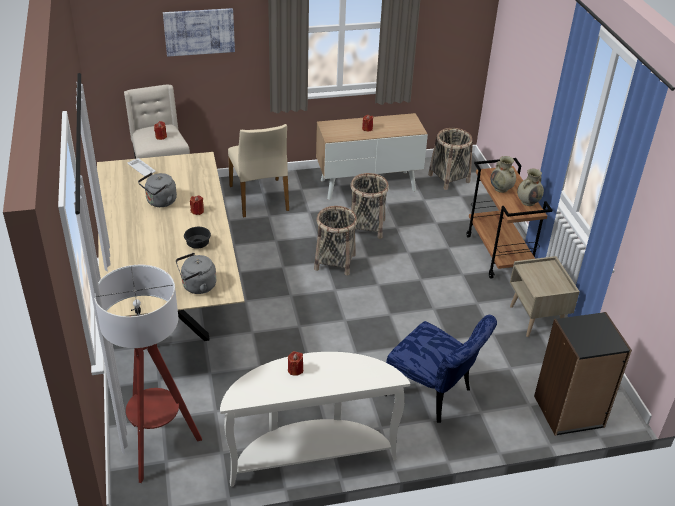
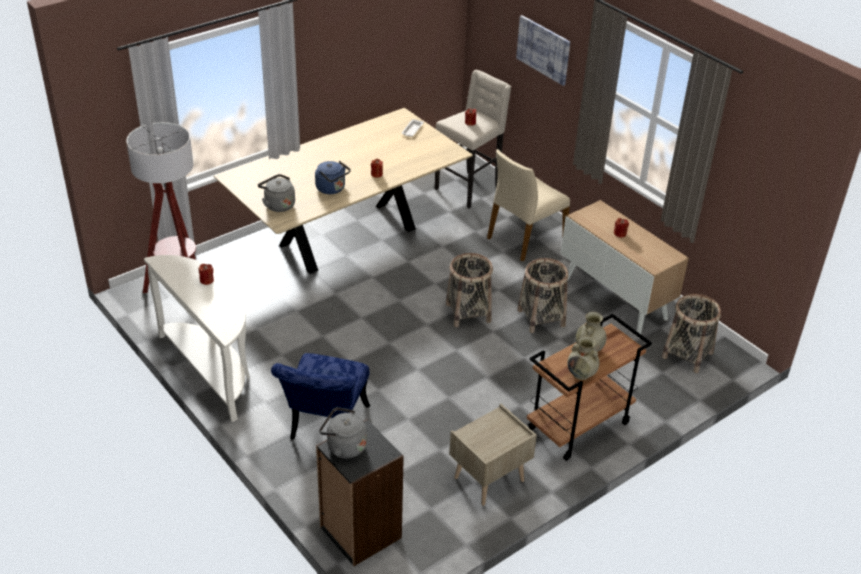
camera: 65 degrees right, 0 degrees up
grey kettle [138,172,177,207] -> grey kettle moved to [319,407,367,458]
black bowl [184,227,211,249] -> blue kettle [315,161,351,194]

